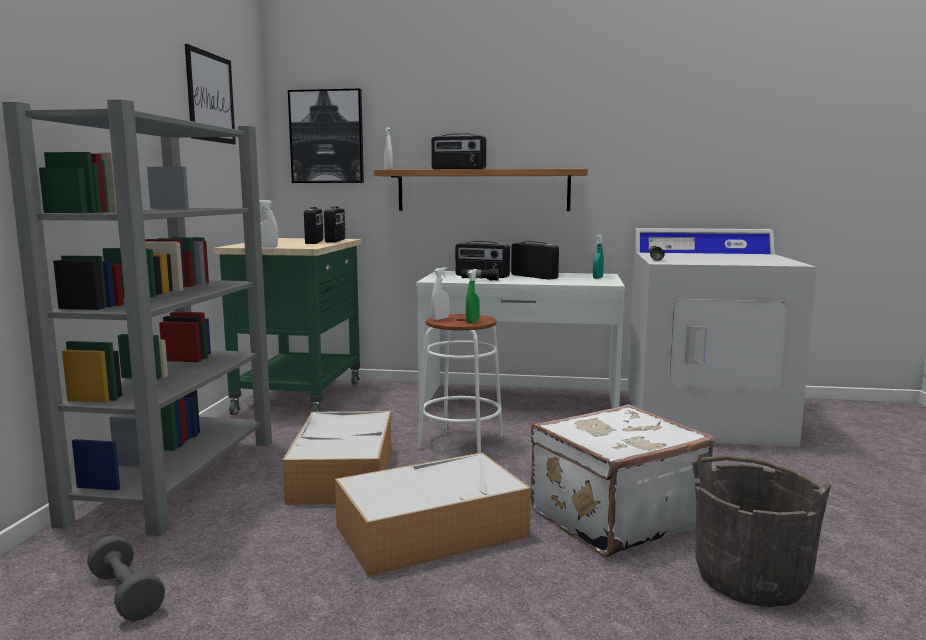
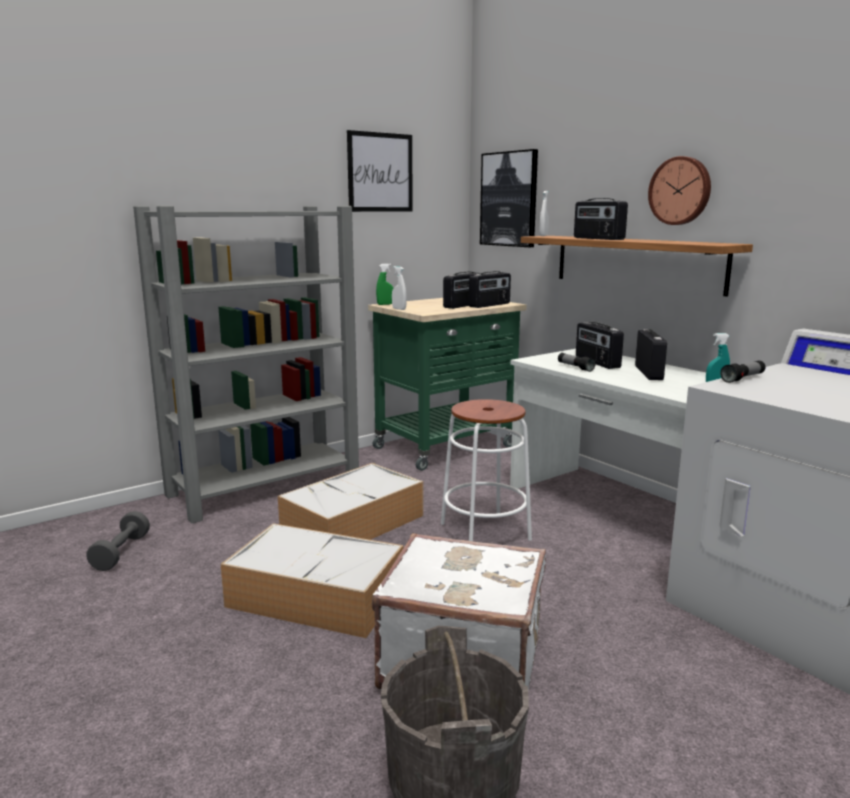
camera: 45 degrees right, 5 degrees up
white spray bottle [431,267,450,320] -> none
green spray bottle [466,269,480,323] -> green spray bottle moved to [376,264,394,305]
none -> wall clock [648,156,711,225]

